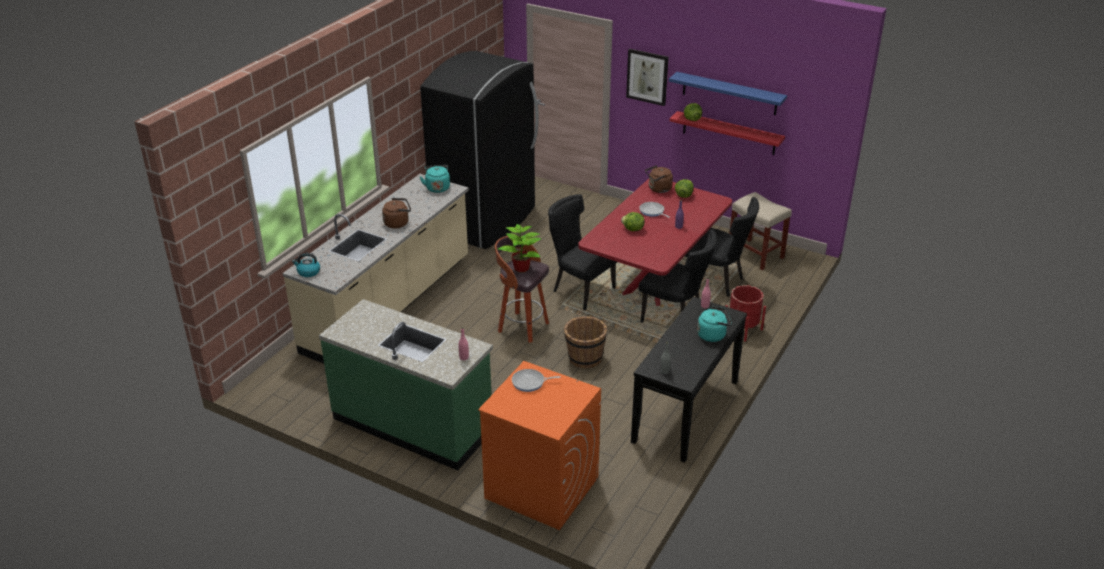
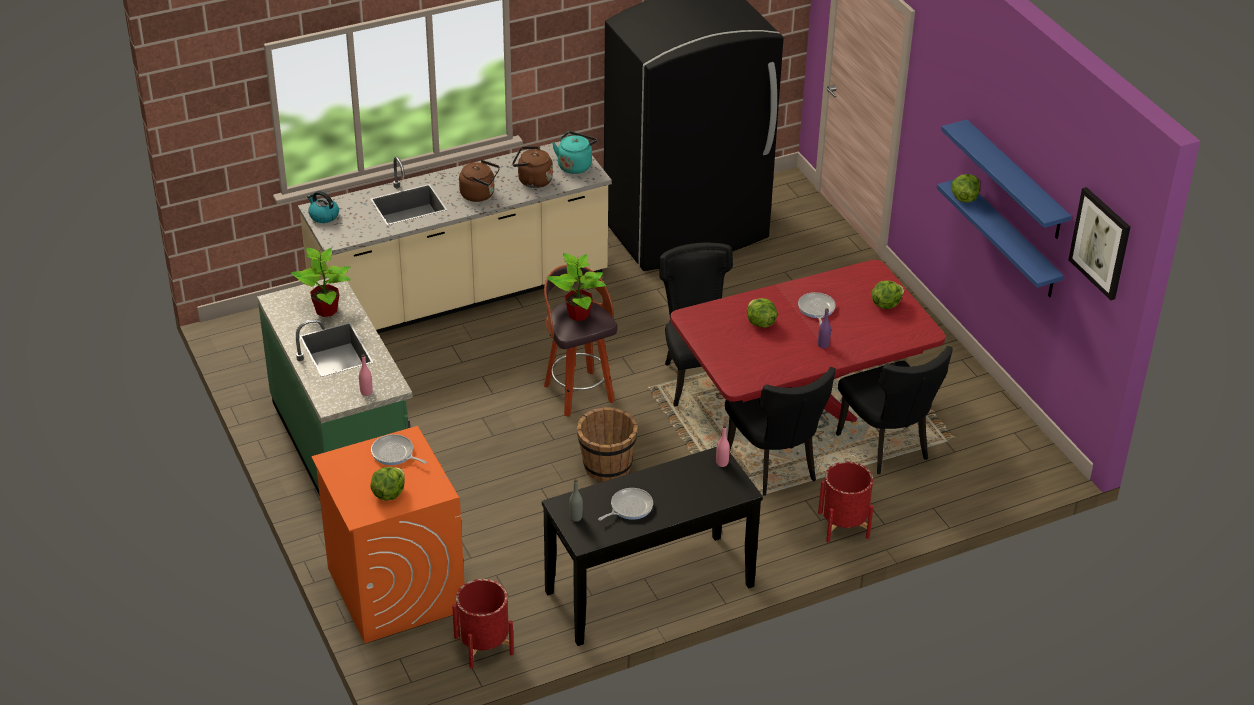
camera: 35 degrees right, 5 degrees up
picture [626,49,669,106] -> picture moved to [1068,187,1131,300]
brown kettle [645,165,673,193] -> brown kettle moved to [512,146,553,188]
red shelf [670,111,785,155] -> blue shelf [937,179,1064,297]
turquoise kettle [697,307,732,342] -> none
beige stool [729,192,792,270] -> none
none -> potted plant [291,247,351,317]
none -> lettuce [370,467,405,501]
none -> red planter [452,579,514,669]
none -> frying pan [598,488,653,521]

